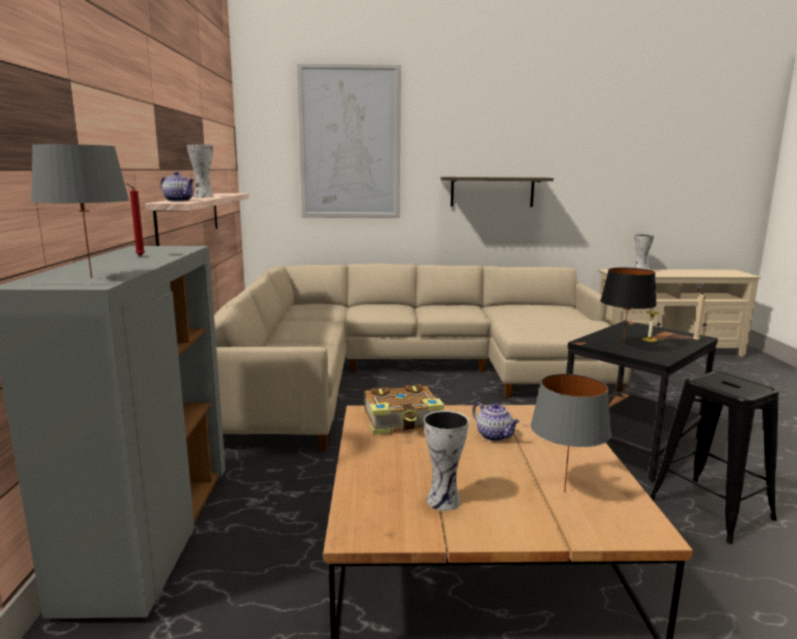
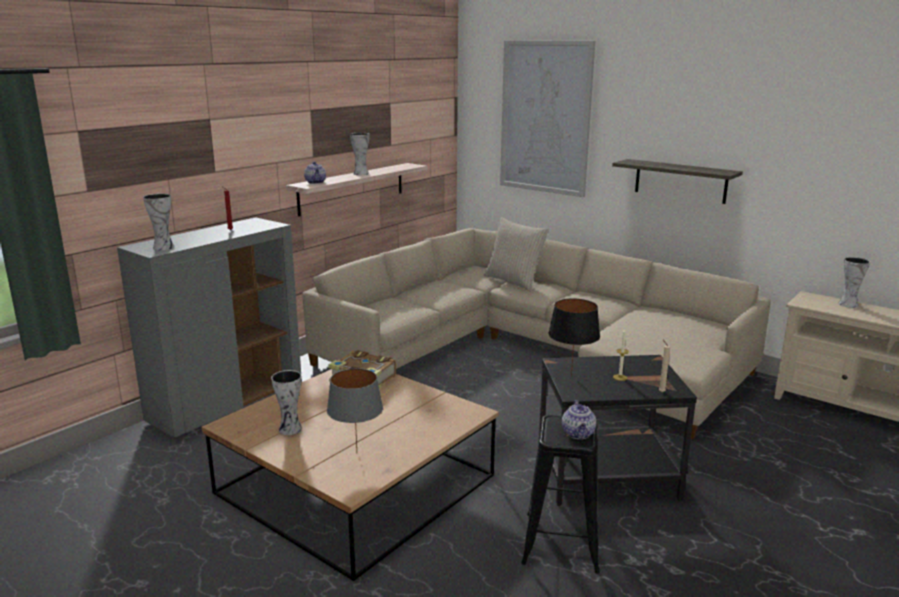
camera: 40 degrees right, 5 degrees up
grey table lamp [31,144,129,279] -> vase [143,193,174,250]
teapot [472,402,520,441] -> teapot moved to [562,400,596,439]
none -> beige pillow [484,217,549,292]

